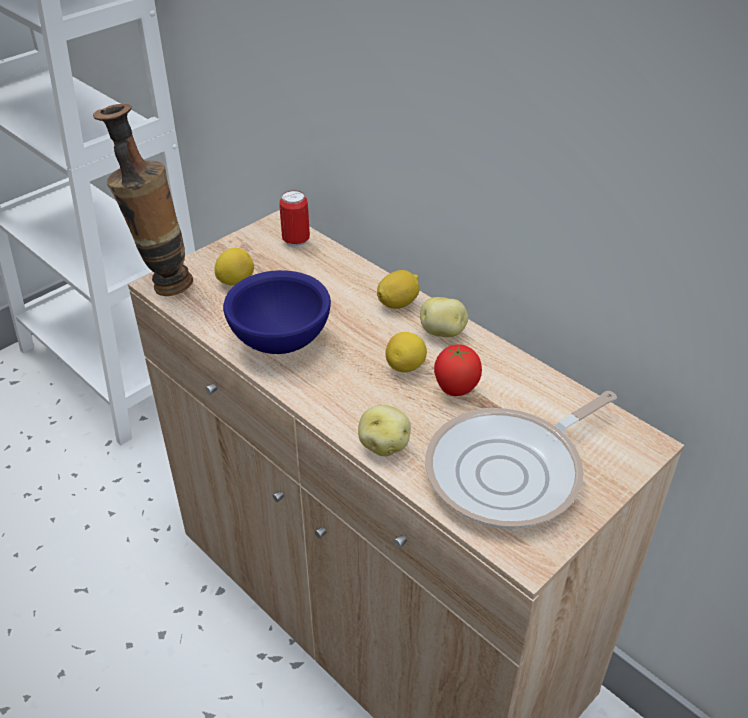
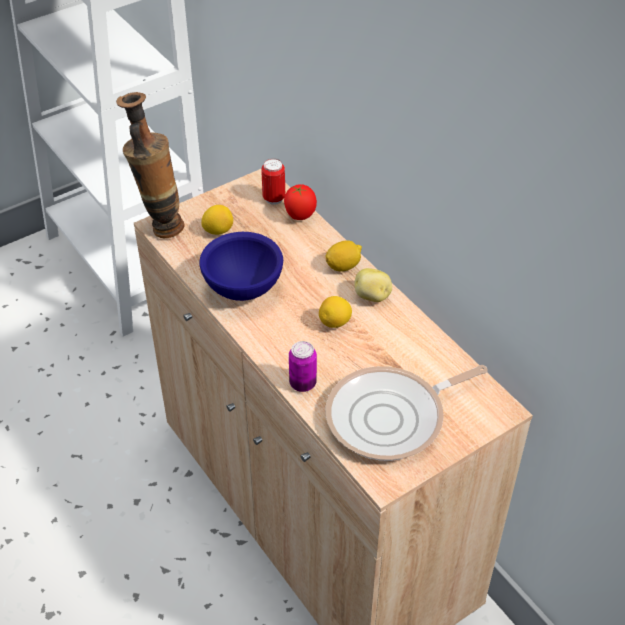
camera: 10 degrees right, 5 degrees up
potato [358,405,411,456] -> can [289,341,317,392]
tomato [434,344,482,396] -> tomato moved to [284,184,317,220]

